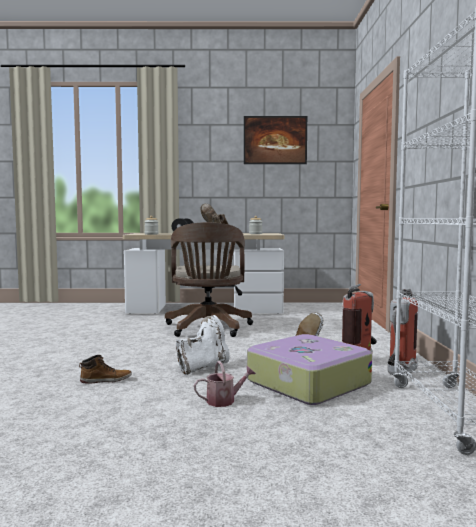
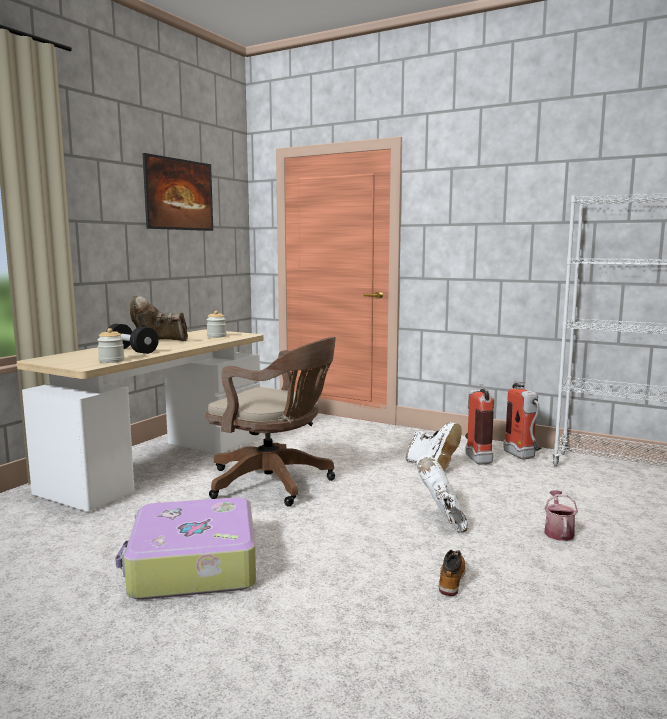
camera: 60 degrees left, 5 degrees up
suitcase [247,334,372,405] -> suitcase moved to [115,497,256,600]

